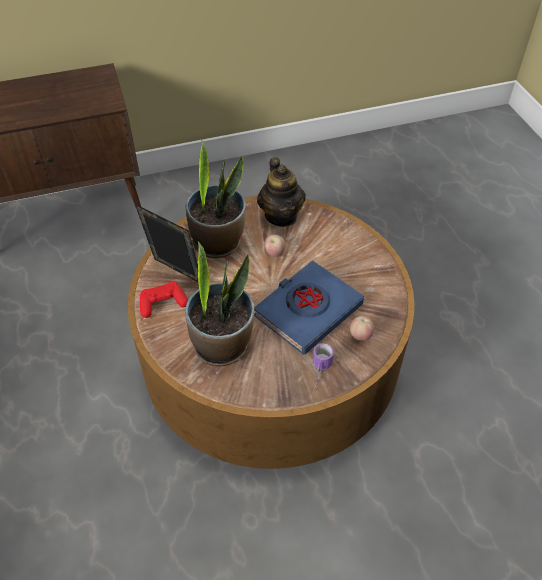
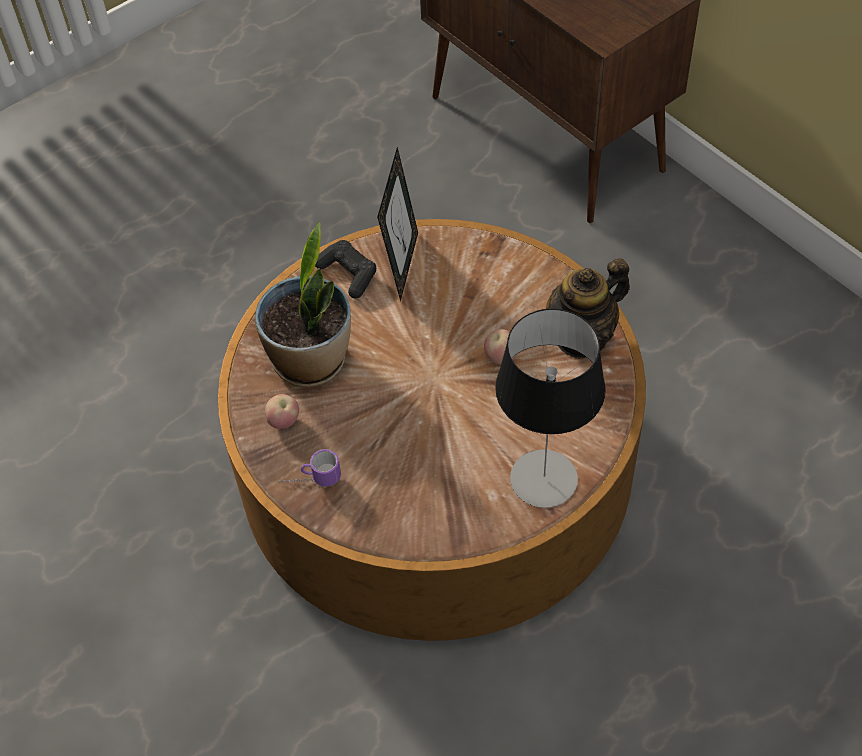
camera: 70 degrees right, 5 degrees up
red game controller [140,282,188,318] -> black game controller [315,240,376,298]
potted plant [186,140,246,258] -> none
blue book [254,260,364,355] -> none
apple [350,316,374,341] -> apple moved to [265,394,299,429]
none -> table lamp [495,309,606,508]

